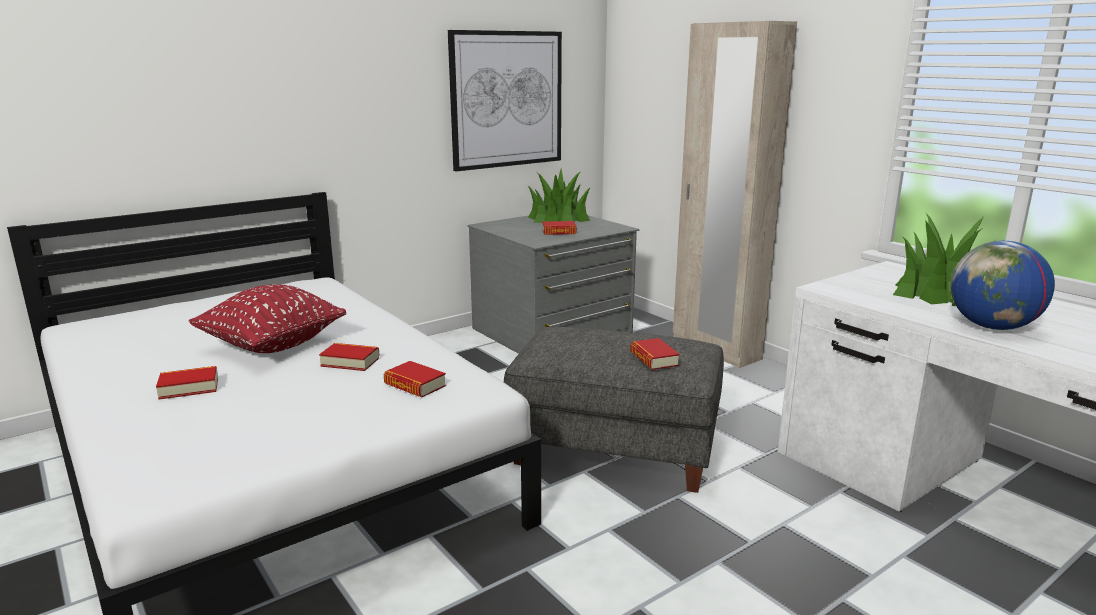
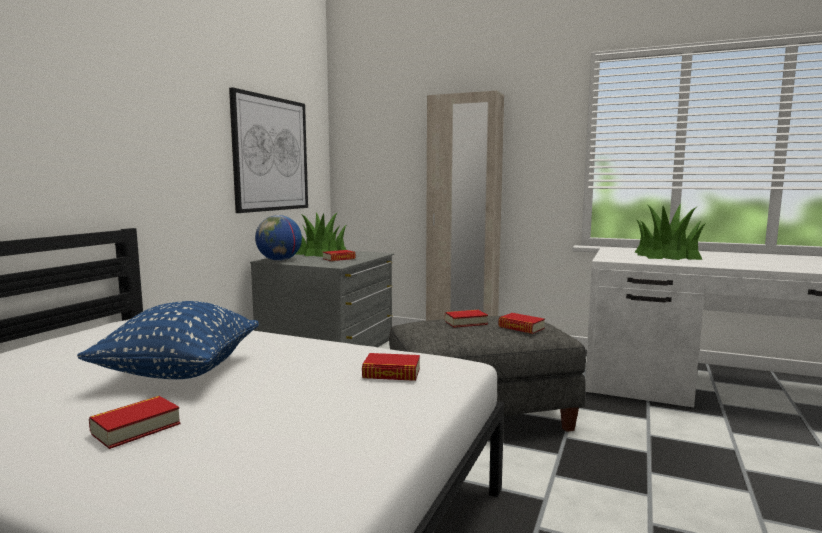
camera: 30 degrees left, 10 degrees down
red pillow [189,284,347,353] -> blue pillow [77,301,259,379]
book [319,343,380,371] -> book moved to [445,310,488,328]
globe [950,241,1055,330] -> globe moved to [255,215,302,261]

